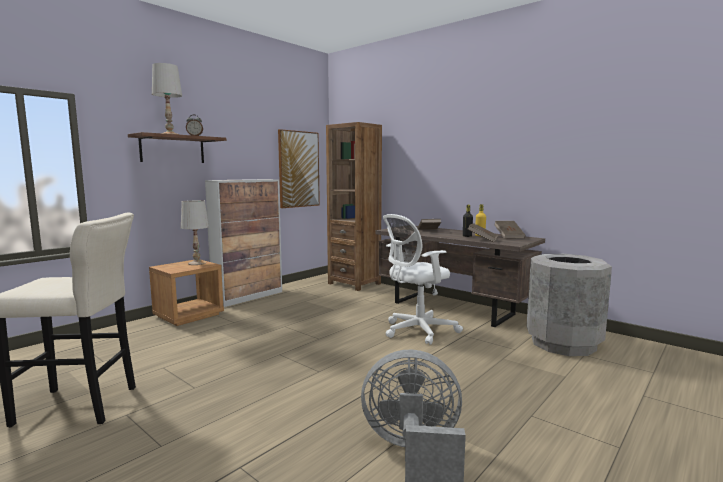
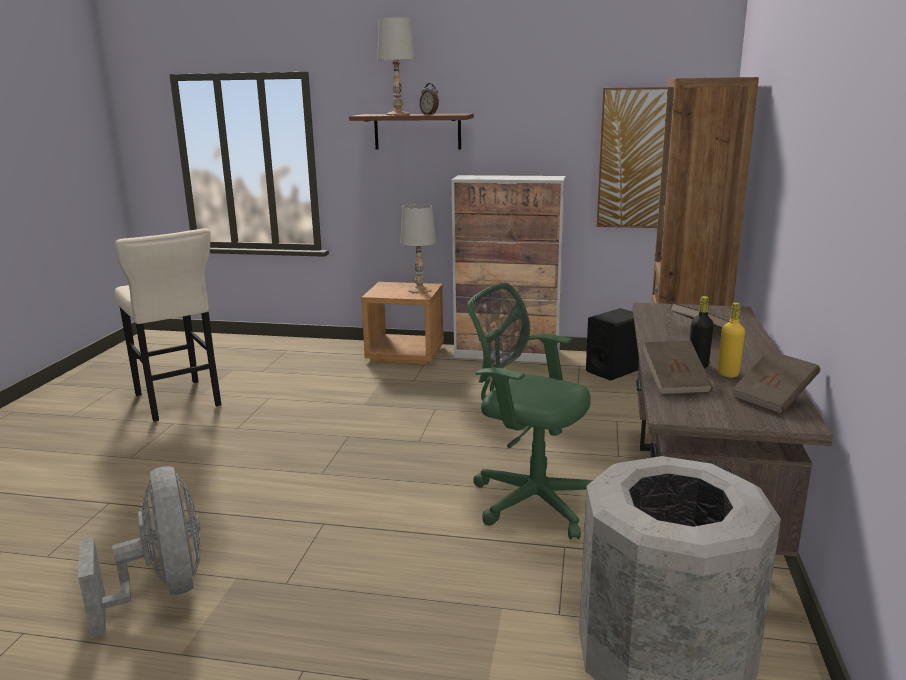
camera: 60 degrees right, 10 degrees up
white office chair [383,214,463,345] -> green office chair [467,283,593,539]
none -> black speaker [586,308,639,381]

